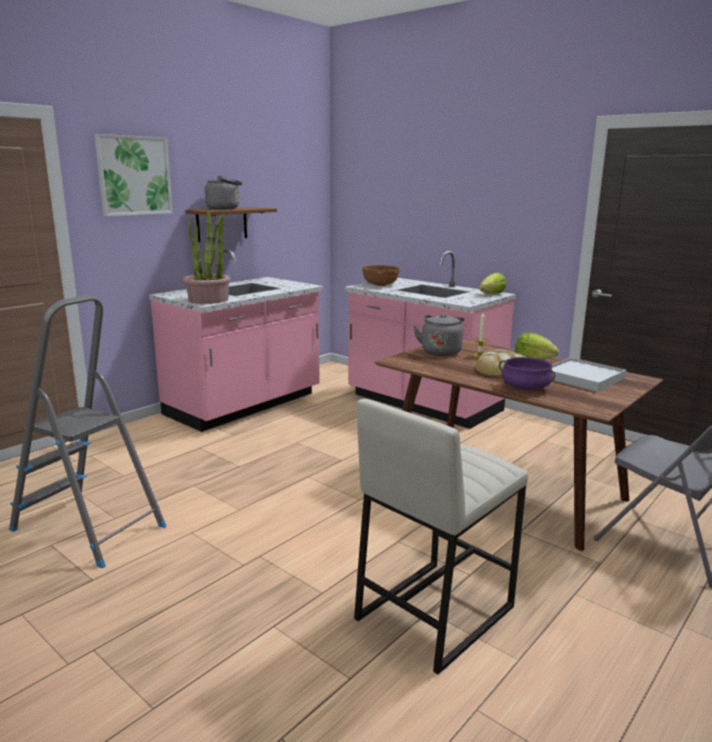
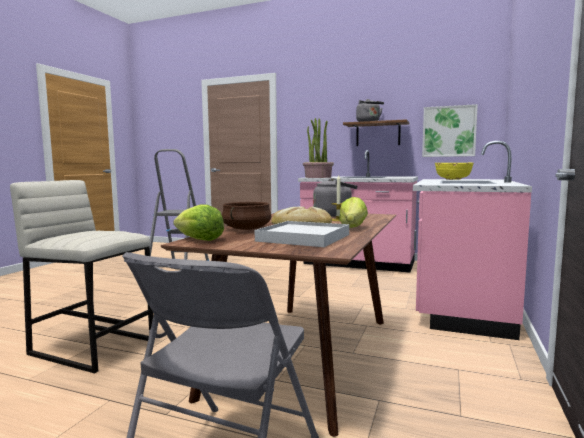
camera: 70 degrees right, 10 degrees down
picture [94,134,173,216] -> picture moved to [422,104,478,157]
brown bowl [362,265,400,286] -> yellow bowl [435,163,474,180]
lettuce [479,273,506,294] -> lettuce moved to [173,204,224,241]
purple cooking pot [499,357,555,390] -> brown cooking pot [222,202,272,230]

